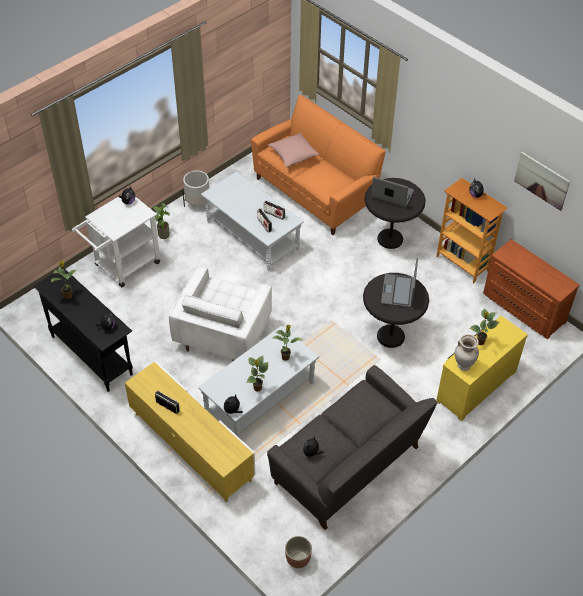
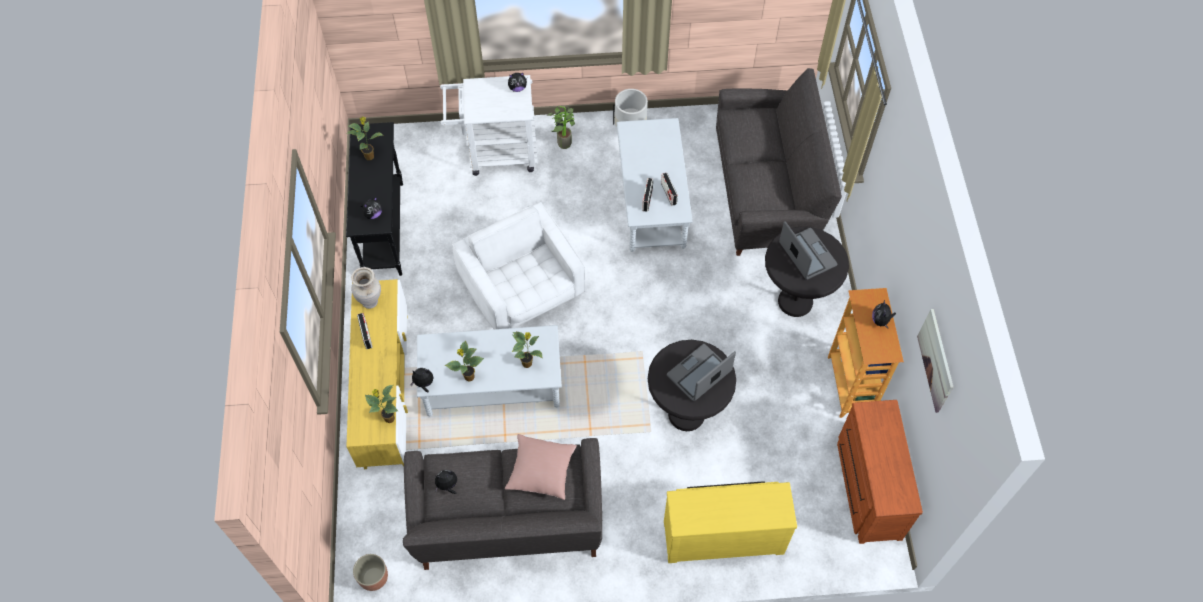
camera: 40 degrees right, 10 degrees up
white armchair [169,266,272,362] -> white armchair turned 90 degrees clockwise [452,202,585,329]
orange sofa [251,95,386,235] -> grey sofa [716,68,842,256]
pink pillow [268,134,320,167] -> pink pillow moved to [505,434,577,500]
beige vase [455,334,479,371] -> beige vase moved to [351,267,381,309]
potted plant [469,309,499,345] -> potted plant moved to [365,385,398,423]

